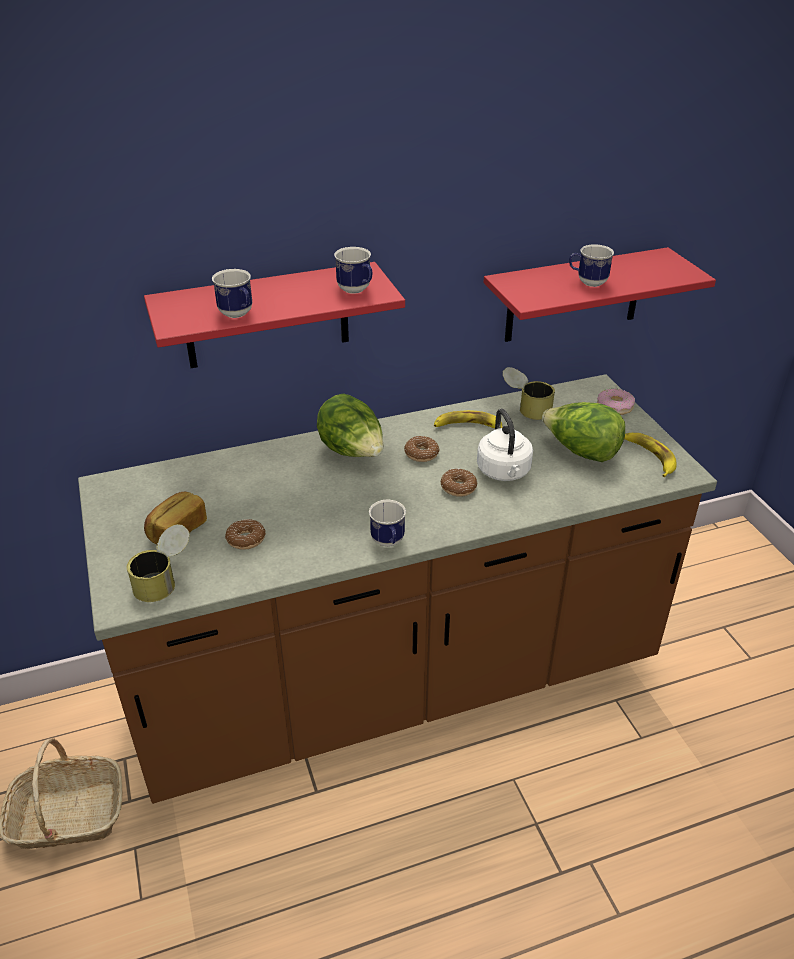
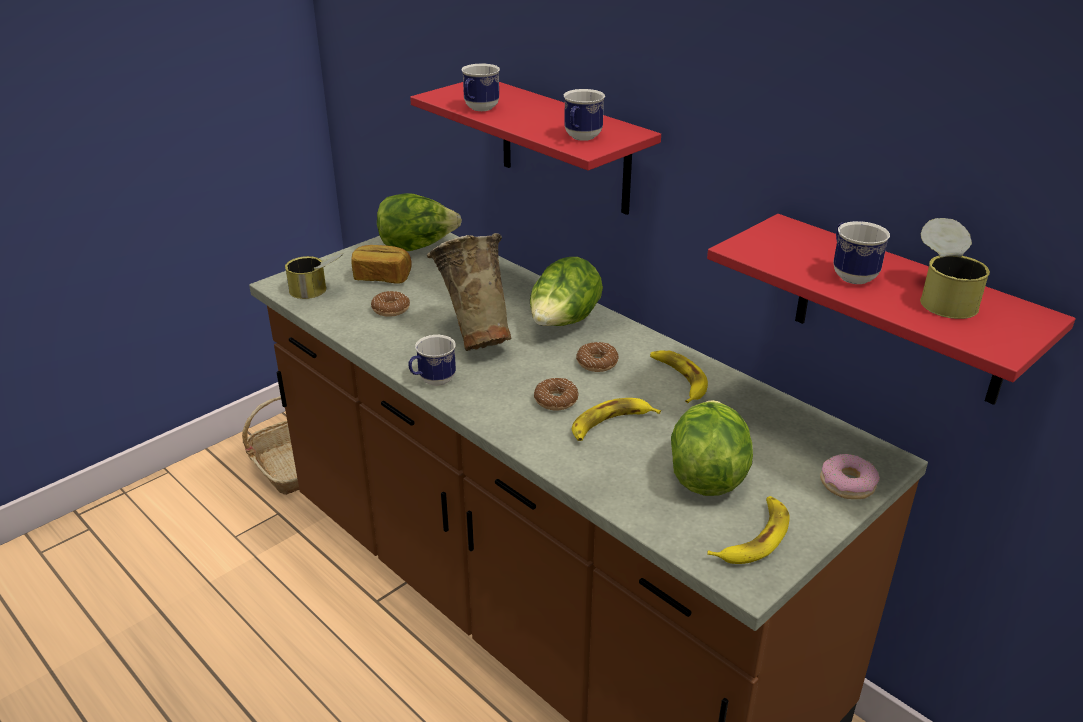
camera: 65 degrees right, 5 degrees down
white kettle [477,409,533,481] -> banana [572,398,661,441]
can [503,367,555,420] -> can moved to [920,218,990,319]
none -> lettuce [377,193,462,251]
none -> beige vase [427,233,511,351]

